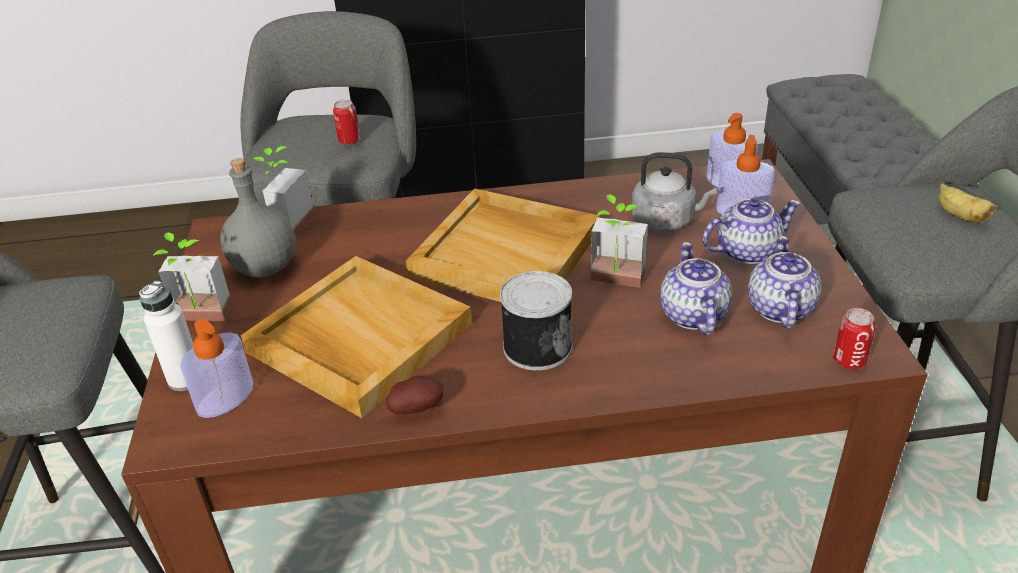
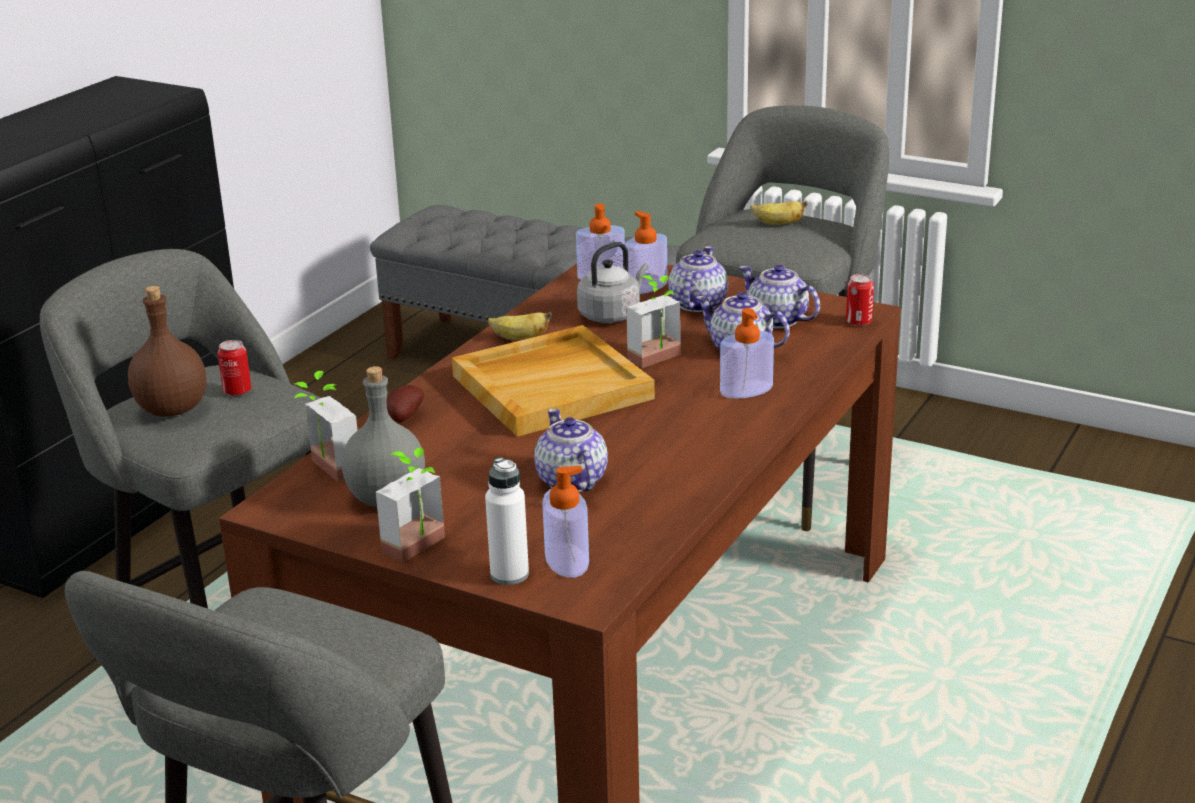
camera: 55 degrees left, 10 degrees down
beige tray [241,256,472,418] -> teapot [534,408,608,492]
potato [386,376,444,414] -> potato moved to [387,385,424,422]
can [500,271,572,370] -> none
none -> brown bottle [128,286,206,417]
none -> banana [488,311,552,340]
none -> soap dispenser [720,308,774,399]

